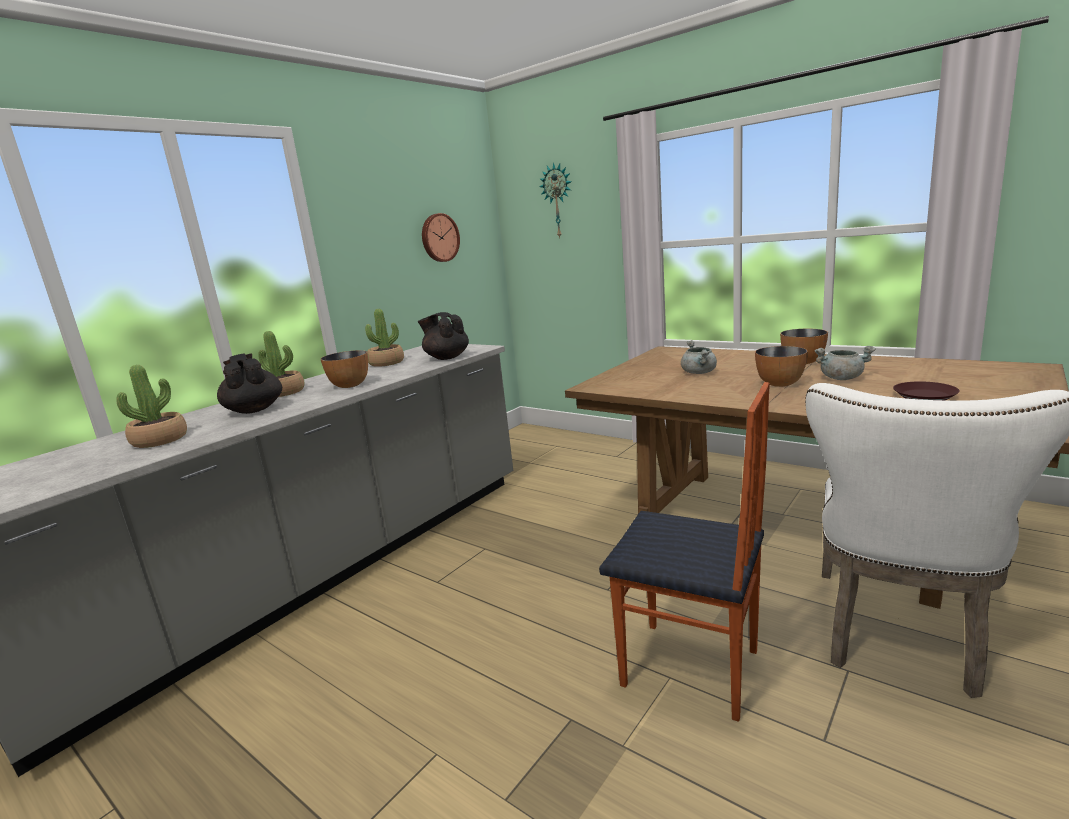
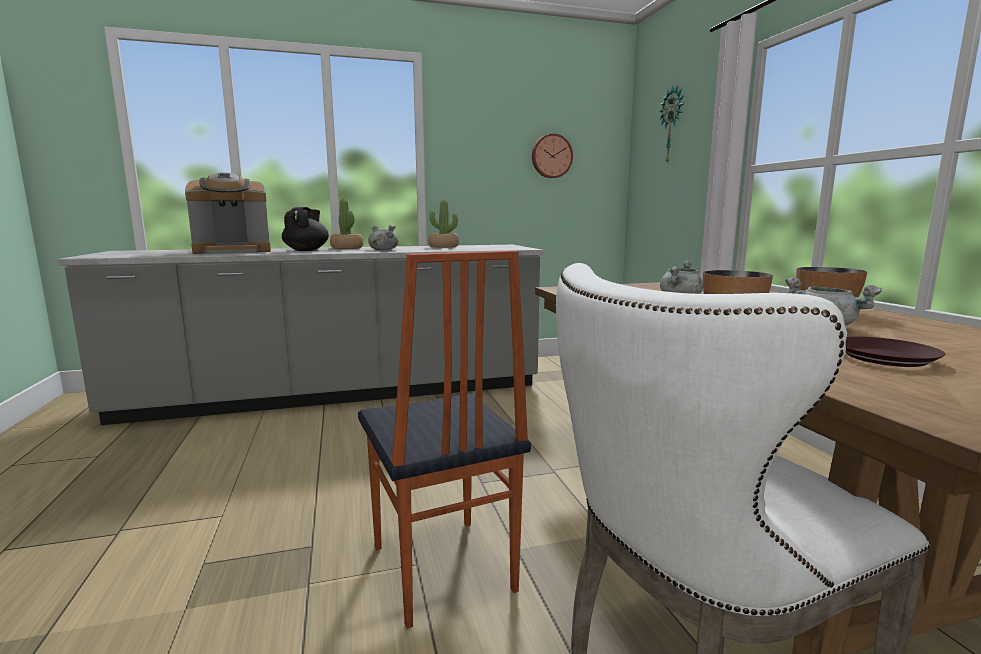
camera: 35 degrees right, 5 degrees down
potted plant [116,365,187,448] -> coffee machine [185,172,271,254]
bowl [321,350,368,388] -> grey cooking pot [368,225,398,250]
black teapot [418,312,469,360] -> none

